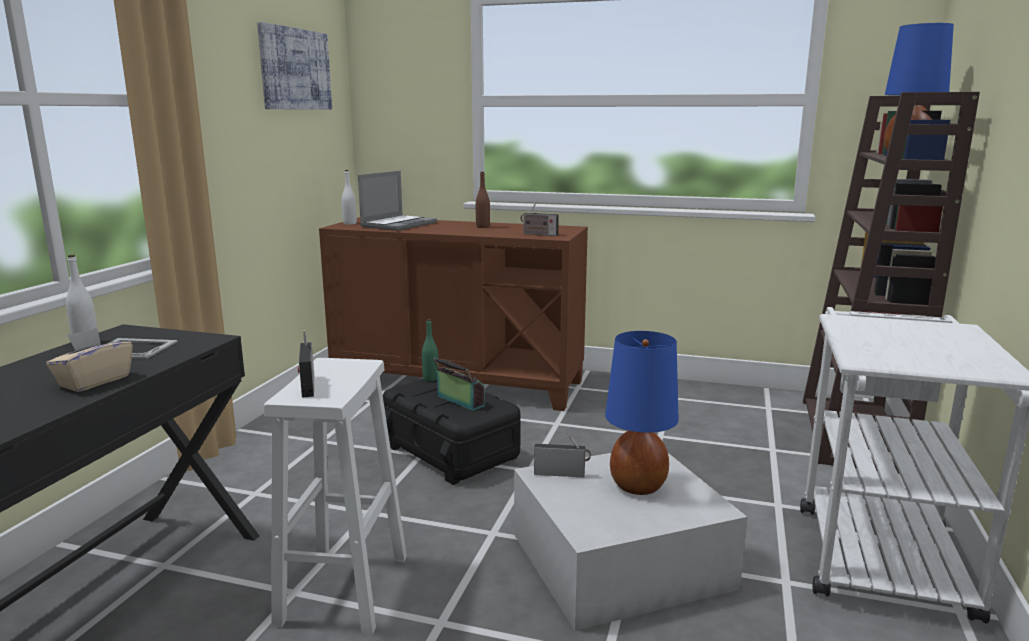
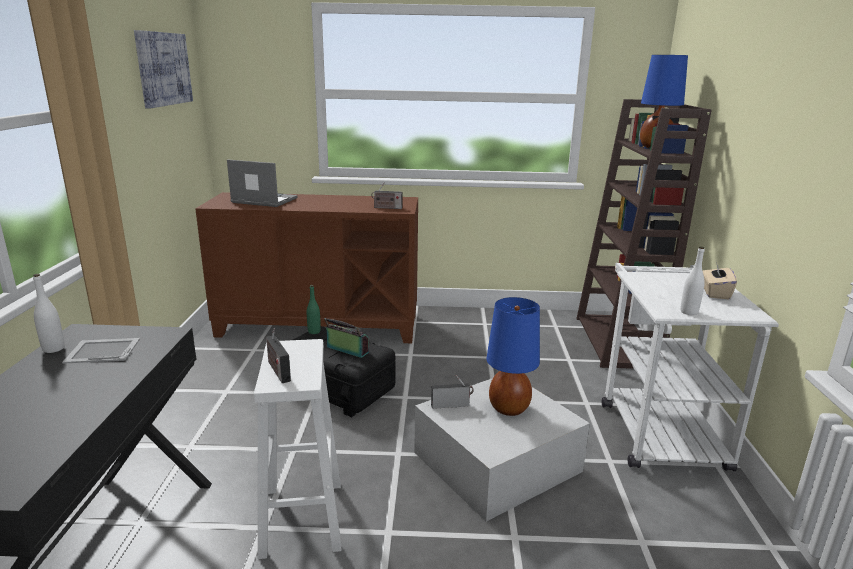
camera: 15 degrees left, 5 degrees up
beige tissue box [46,327,133,392] -> beige tissue box moved to [703,262,737,300]
white bottle [342,170,357,225] -> white bottle moved to [680,246,705,315]
laptop [358,171,437,231] -> laptop turned 90 degrees counterclockwise [227,159,297,207]
brown bottle [476,172,490,228] -> none

